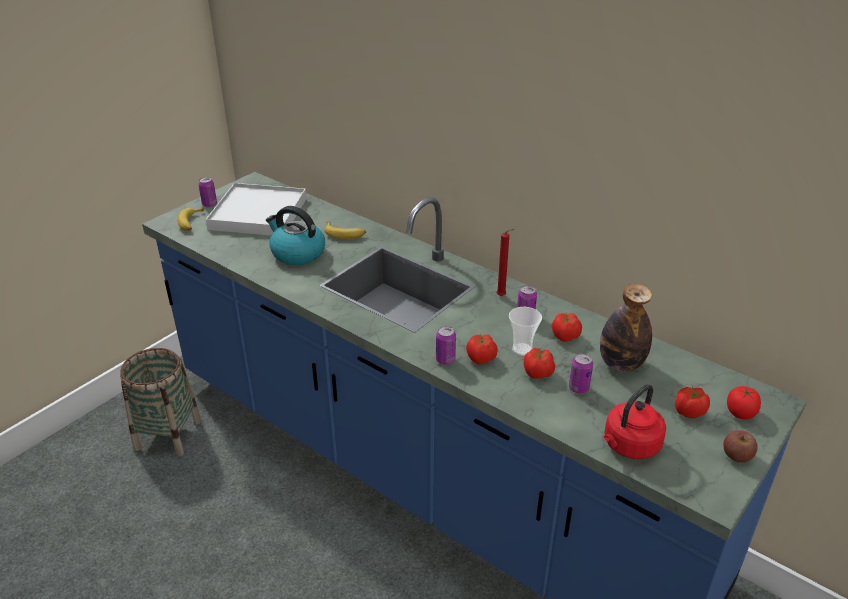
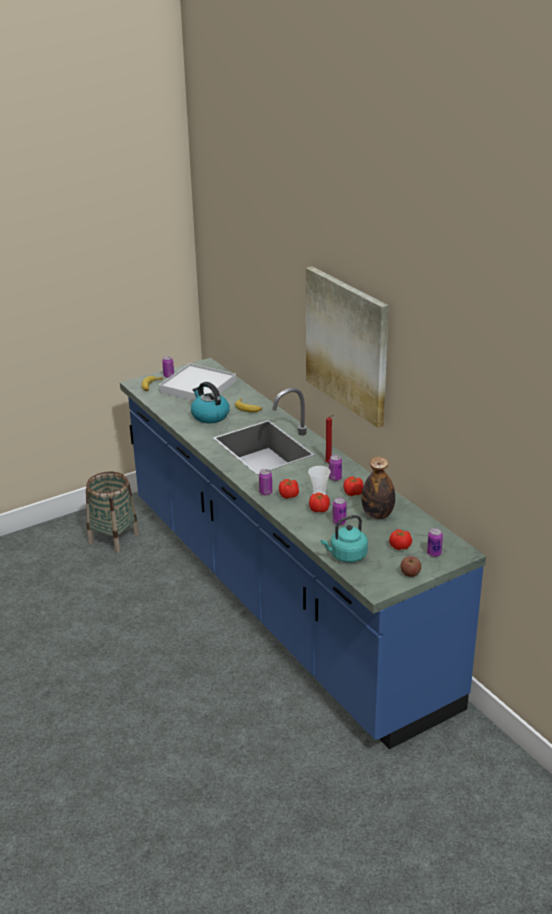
camera: 20 degrees right, 5 degrees down
red kettle [604,384,666,459] -> turquoise kettle [321,515,368,563]
tomato [727,386,761,420] -> can [427,528,443,557]
none -> picture [306,266,389,428]

